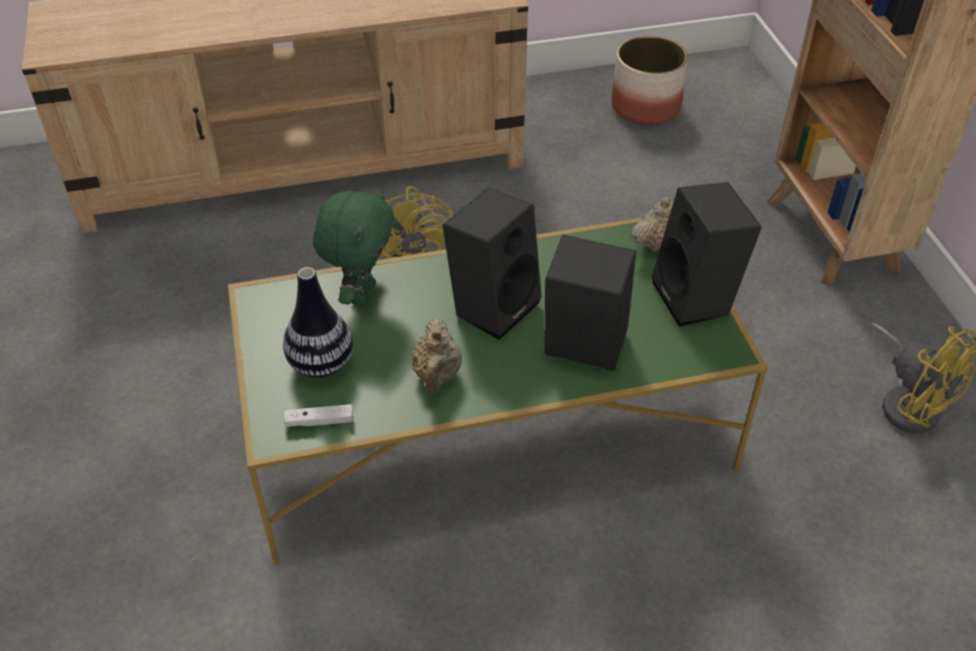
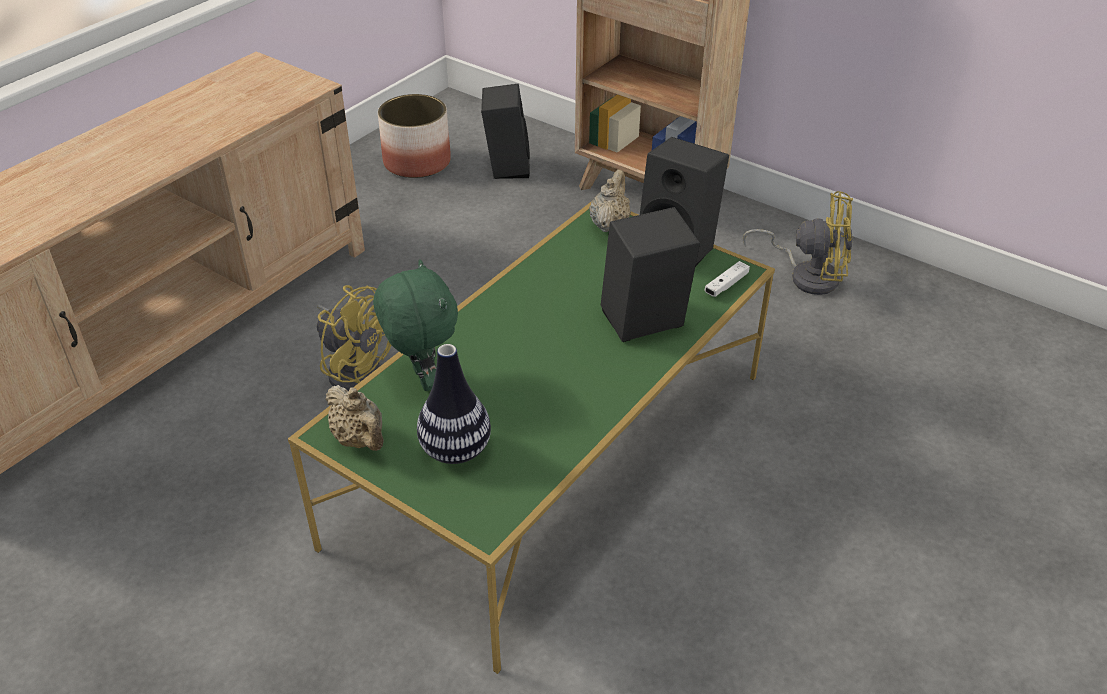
camera: 40 degrees left, 5 degrees down
white game controller [284,404,353,427] -> white game controller moved to [704,261,750,297]
beige teapot [412,318,462,393] -> beige teapot moved to [325,385,384,451]
black speaker [442,188,542,340] -> black speaker moved to [481,84,530,179]

